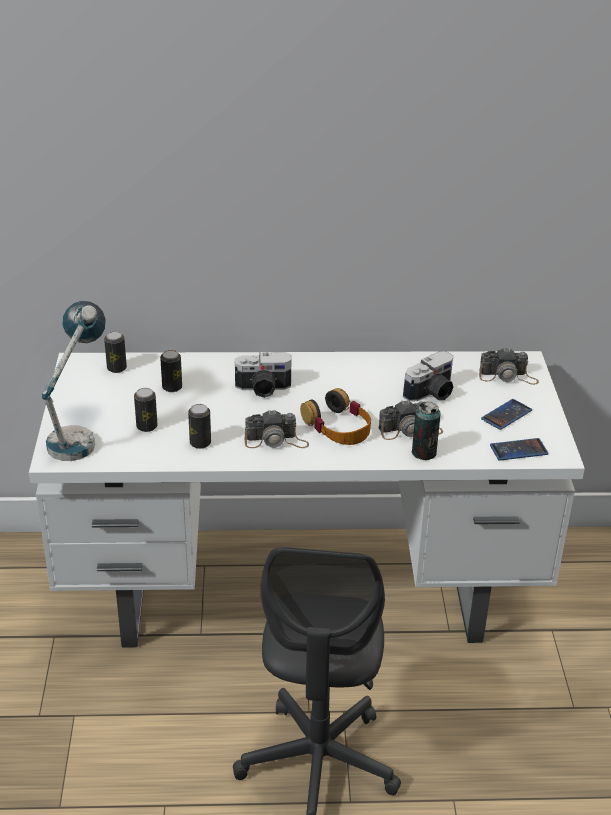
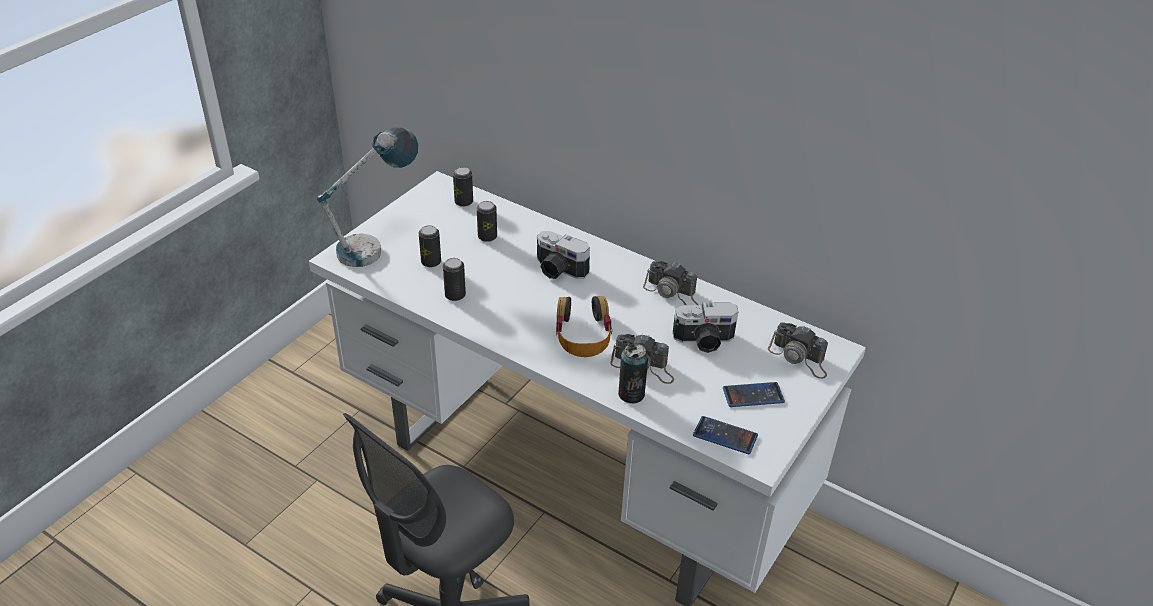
camera: 35 degrees right, 5 degrees up
camera [245,409,309,448] -> camera moved to [643,261,698,305]

